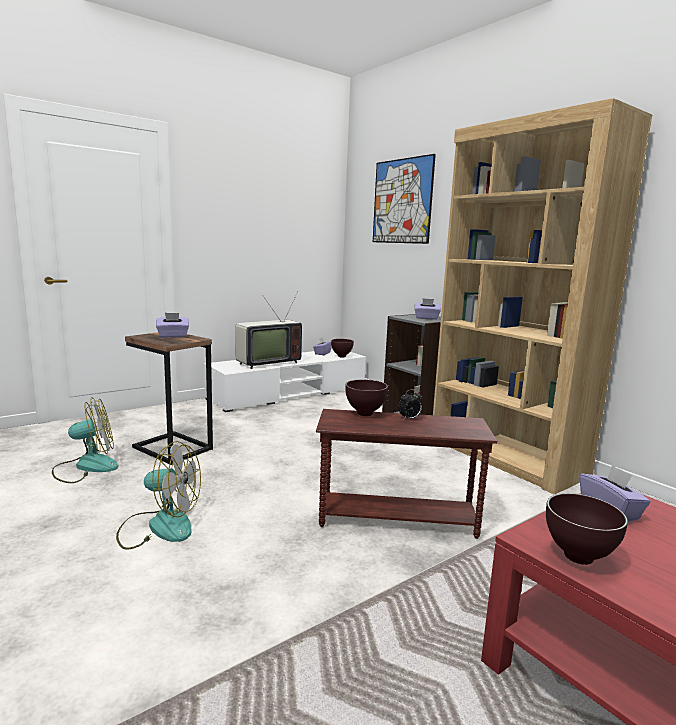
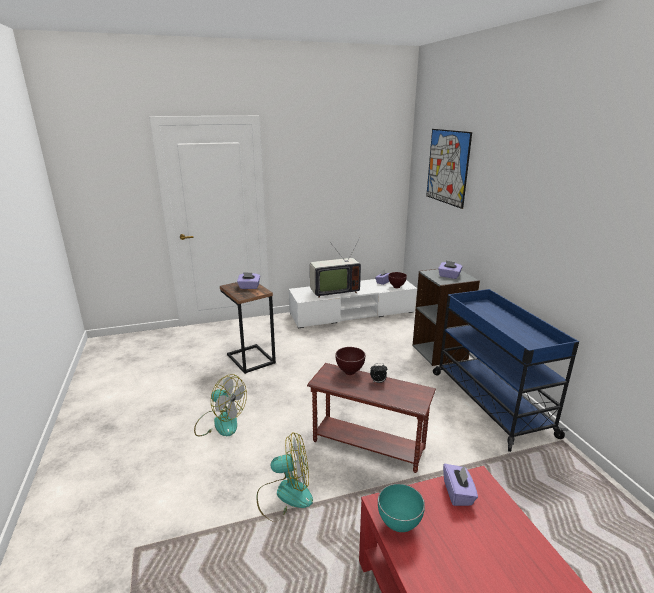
camera: 20 degrees right, 10 degrees up
fan [52,397,118,483] -> fan moved to [256,432,313,522]
brown bookcase [433,98,652,495] -> blue cart [433,289,579,452]
brown bowl [546,493,628,565] -> turquoise bowl [378,483,425,532]

